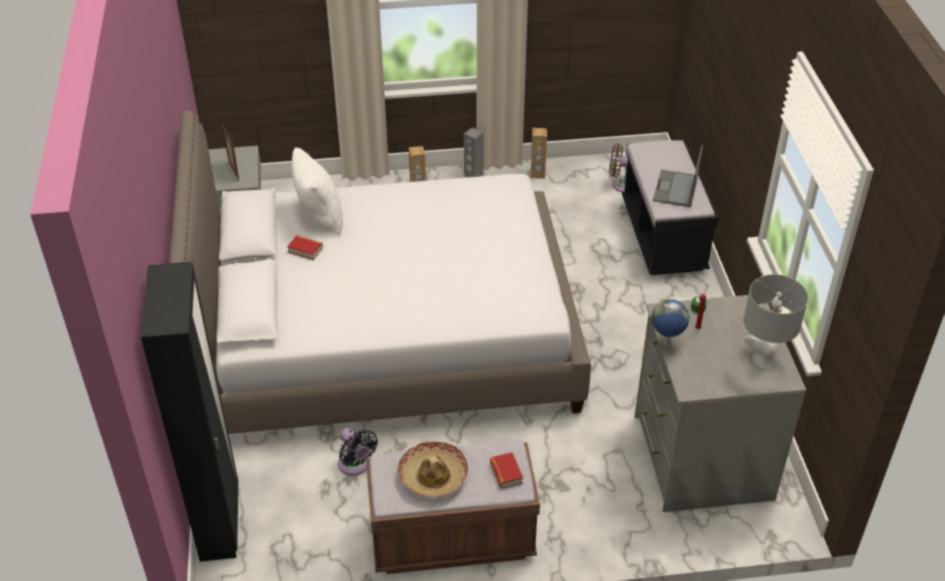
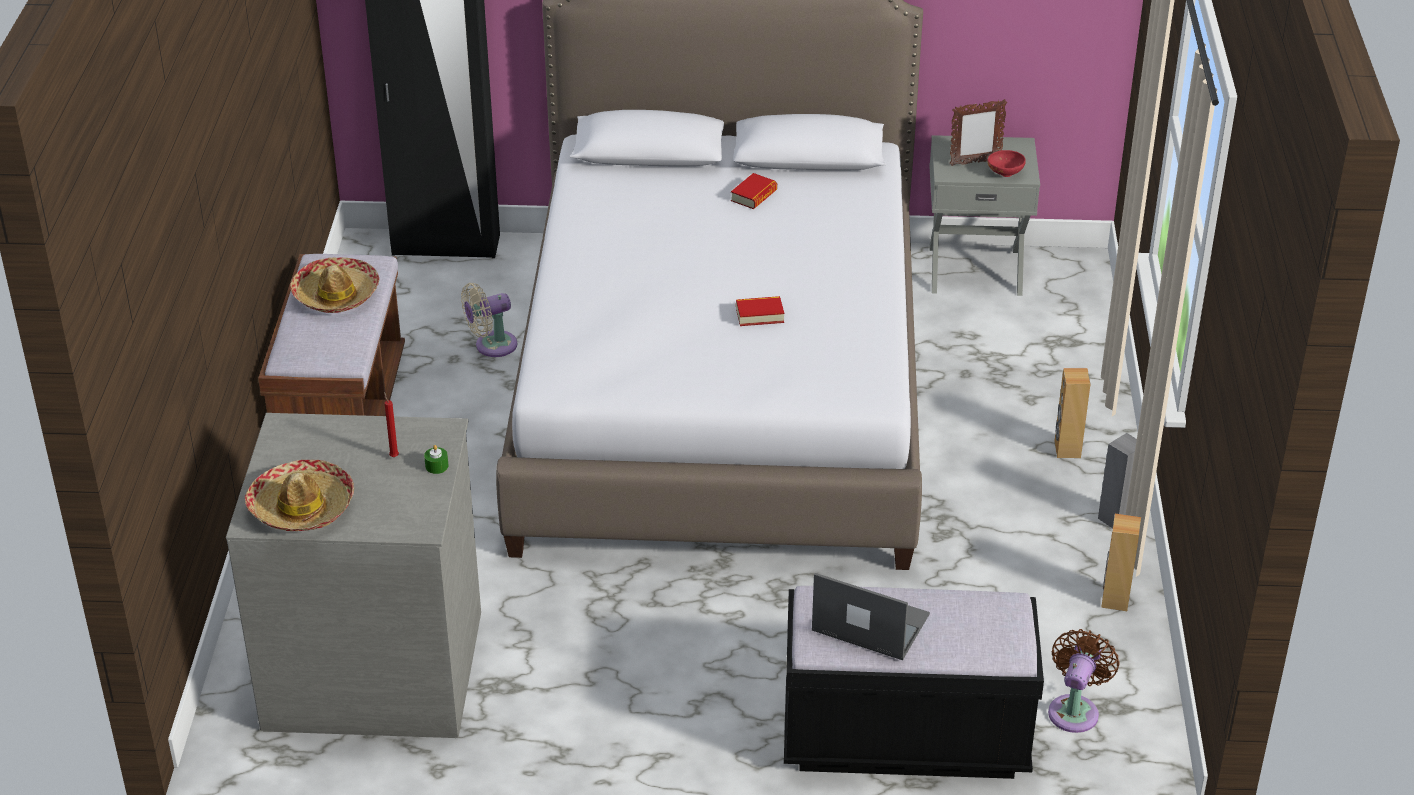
camera: 100 degrees right, 5 degrees down
white pillow [292,148,343,235] -> none
black fan [338,428,378,476] -> beige fan [461,283,517,357]
book [490,452,523,489] -> book moved to [736,296,784,326]
globe [651,299,689,346] -> none
grey table lamp [744,274,808,369] -> hat [245,460,354,531]
none -> red bowl [987,150,1026,177]

